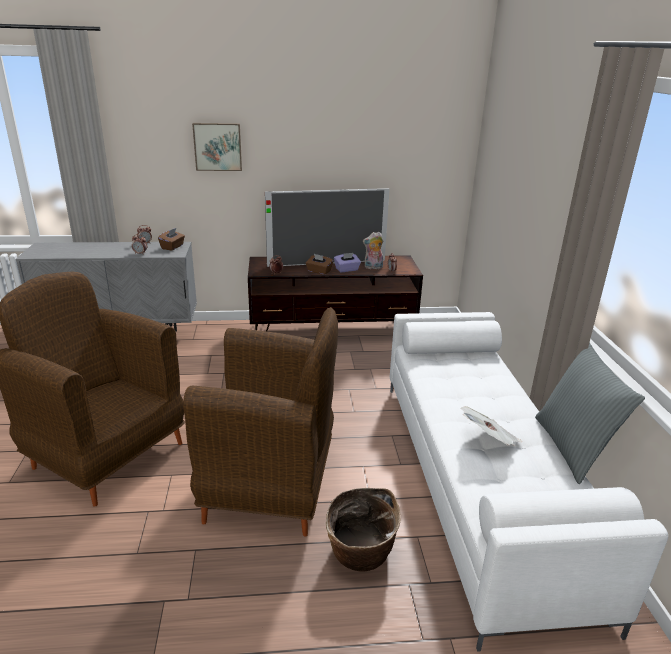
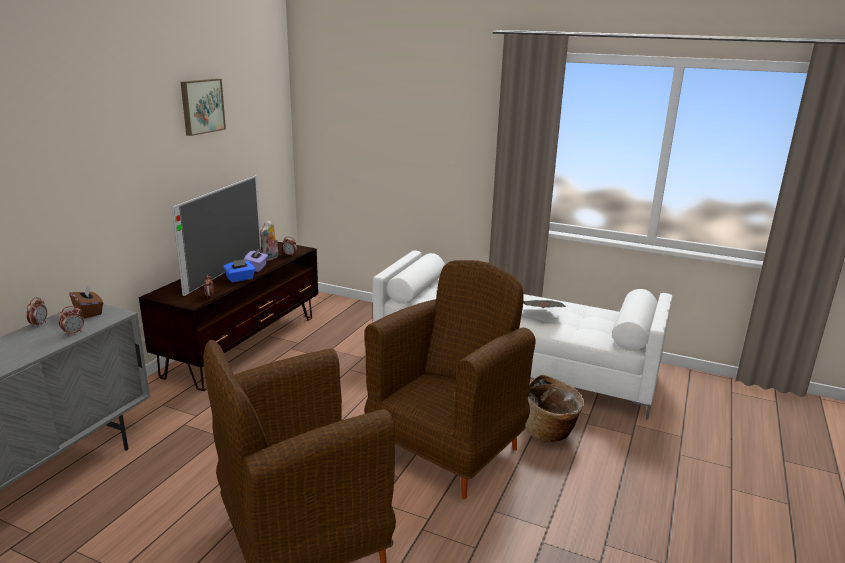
camera: 60 degrees left, 5 degrees down
picture [192,123,242,171] -> picture moved to [181,79,226,136]
brown tissue box [306,254,333,275] -> blue tissue box [223,259,255,282]
grey pillow [535,342,645,484] -> none

